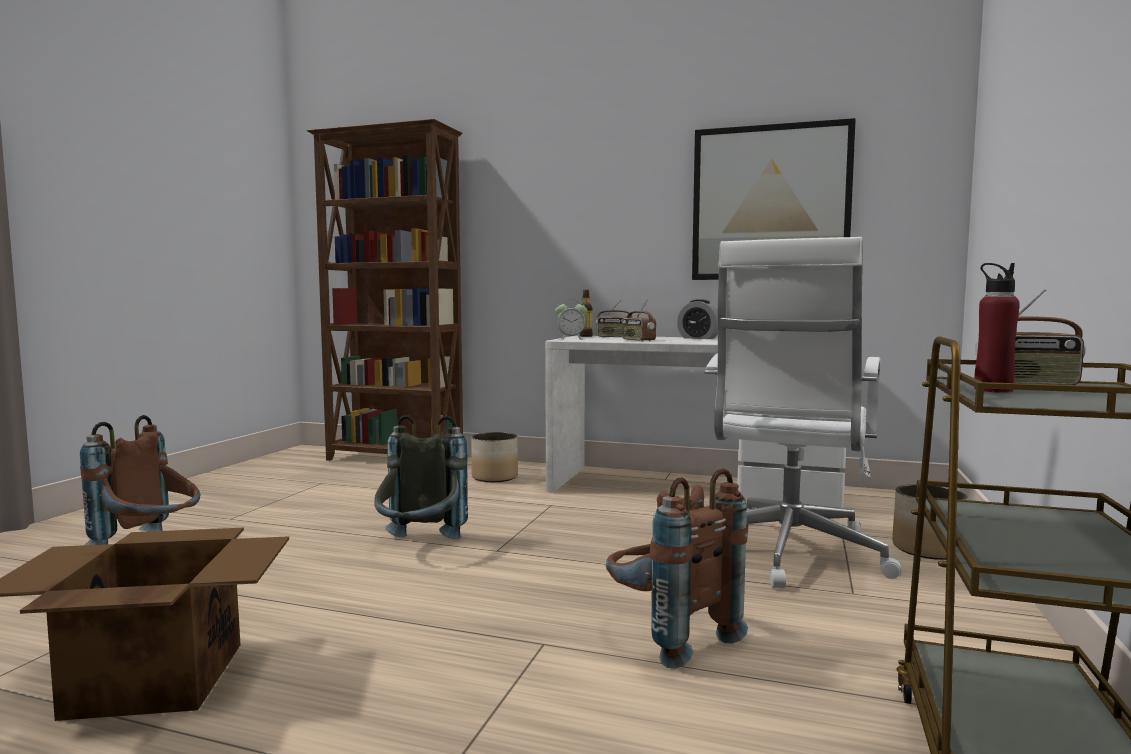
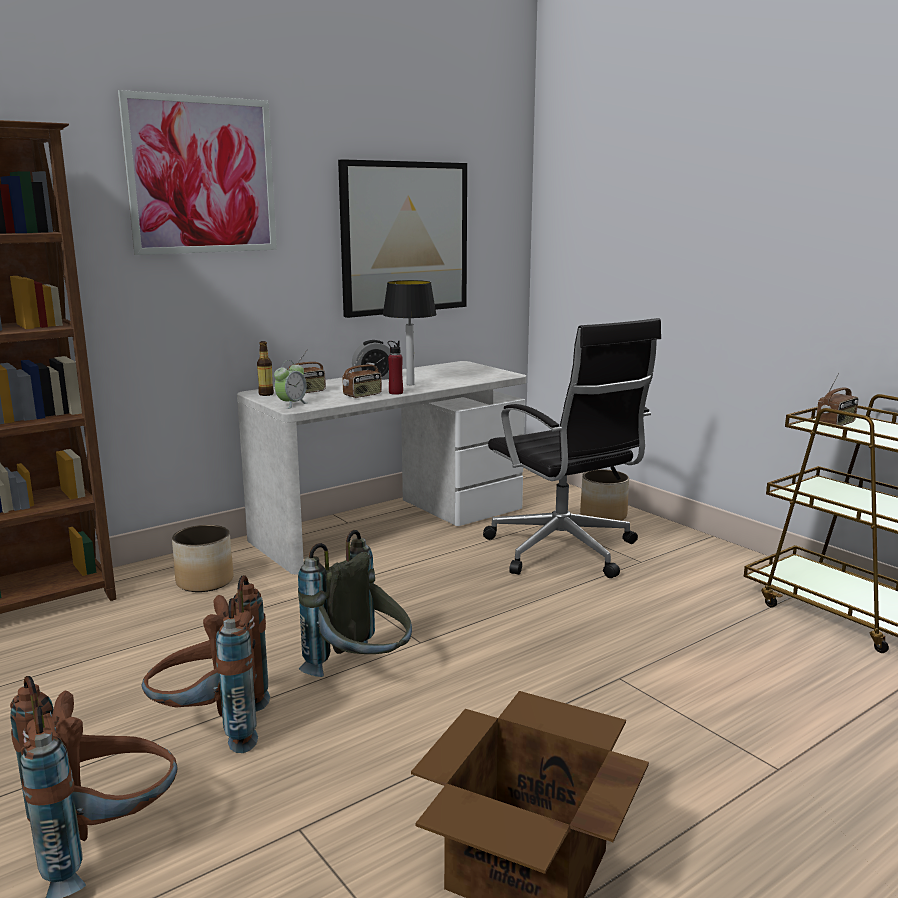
camera: 55 degrees left, 10 degrees up
brown backpack [606,468,748,668] -> brown backpack moved to [142,575,270,753]
radio [622,299,656,342] -> radio turned 45 degrees counterclockwise [343,352,382,398]
white office chair [705,237,901,589] -> black office chair [483,318,661,578]
red bottle [974,263,1020,393] -> red bottle moved to [388,341,403,395]
none -> picture [118,90,277,255]
none -> table lamp [383,280,437,385]

